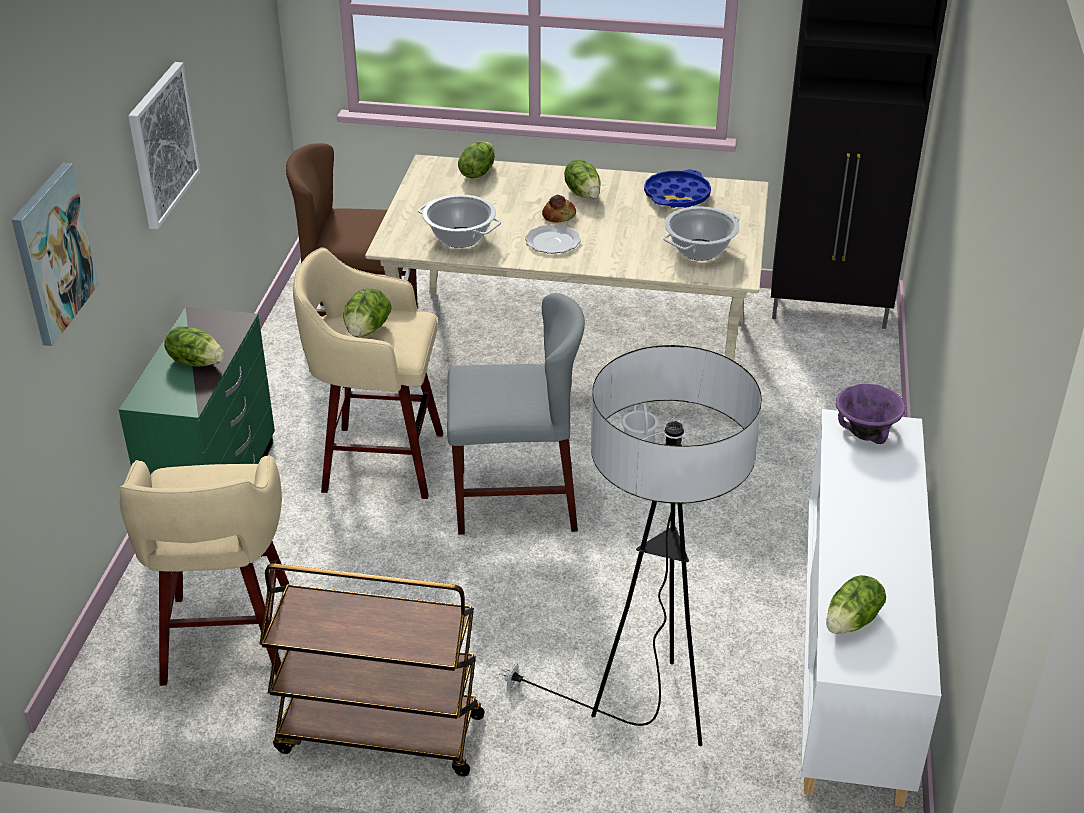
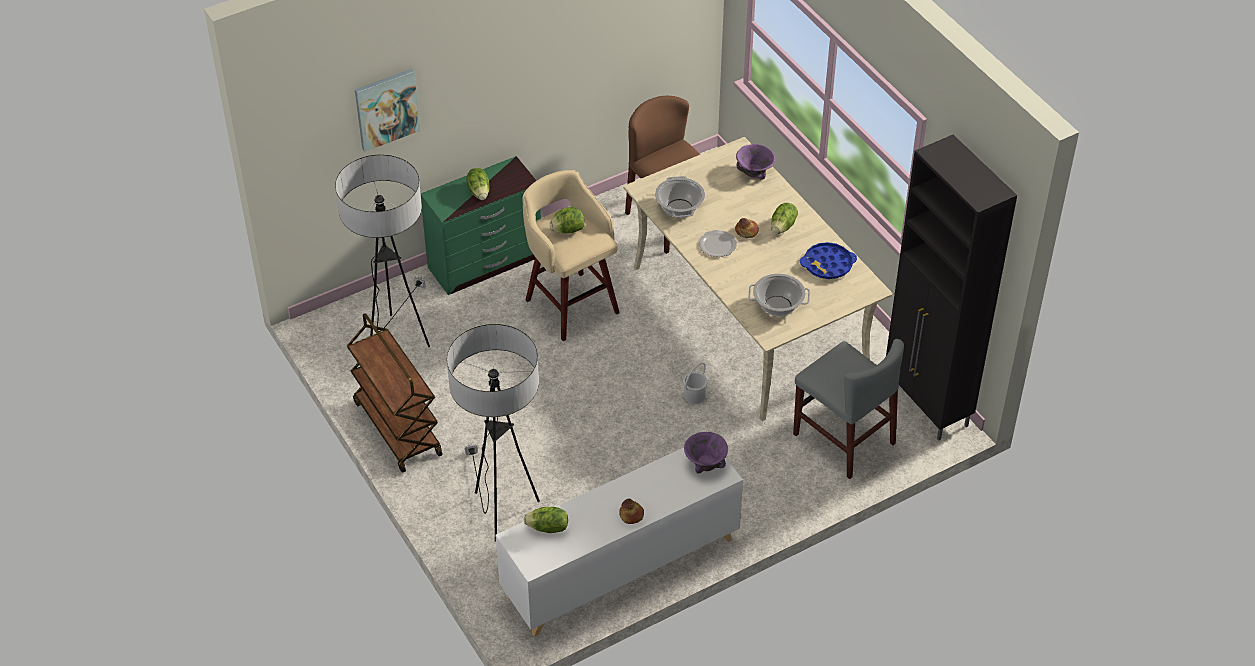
camera: 50 degrees right, 10 degrees up
beige stool [119,455,290,686] -> floor lamp [335,155,430,347]
picture [128,62,201,230] -> none
grey chair [447,293,585,535] -> grey chair moved to [793,339,904,479]
lettuce [458,141,495,179] -> purple bowl [736,144,775,180]
none -> bread [619,499,644,524]

